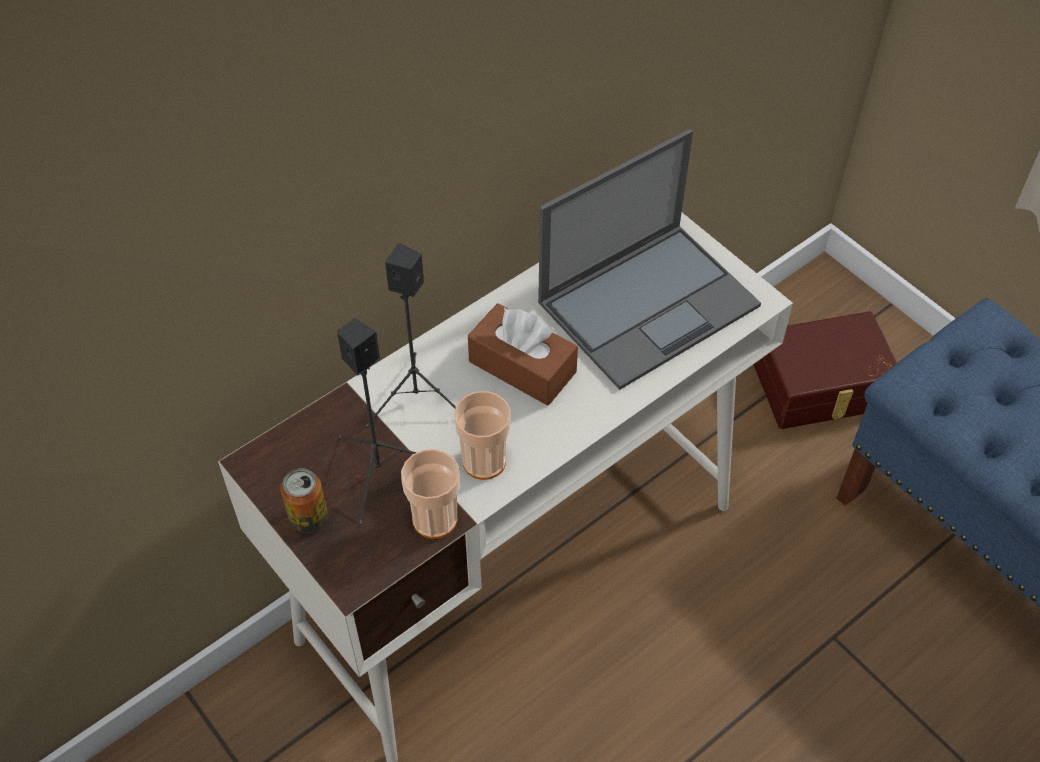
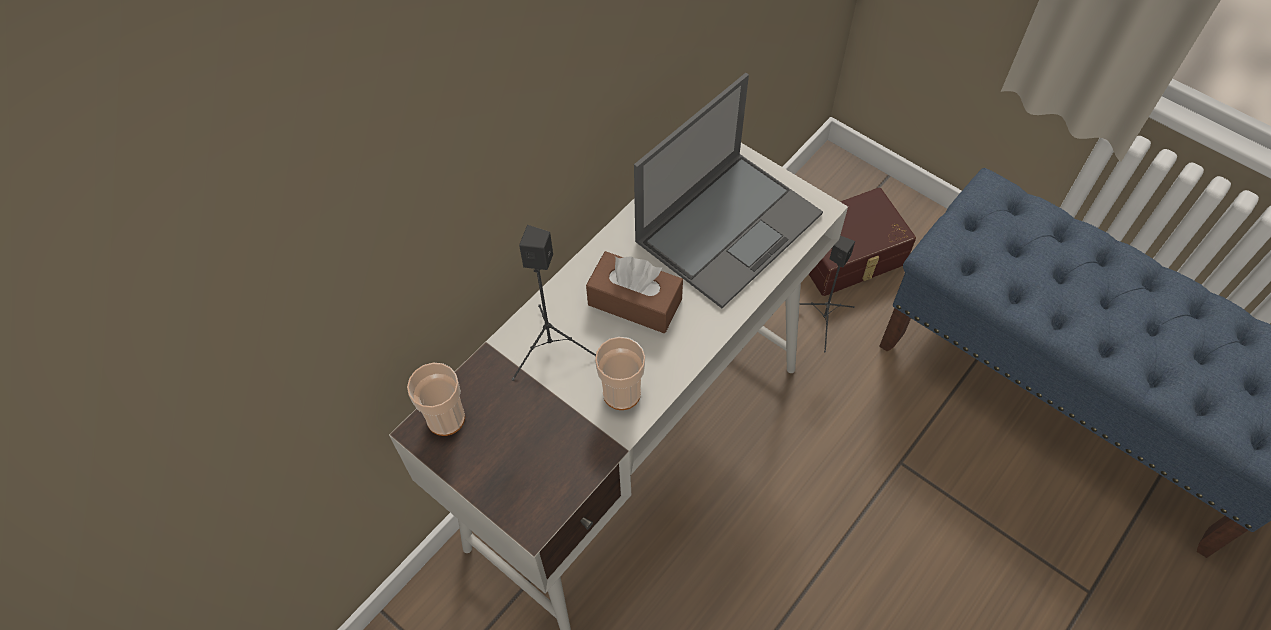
camera: 10 degrees left, 5 degrees up
can [281,468,328,533] -> none
black speaker [337,318,417,525] -> black speaker moved to [799,235,855,353]
cup [401,449,460,539] -> cup moved to [407,363,465,436]

